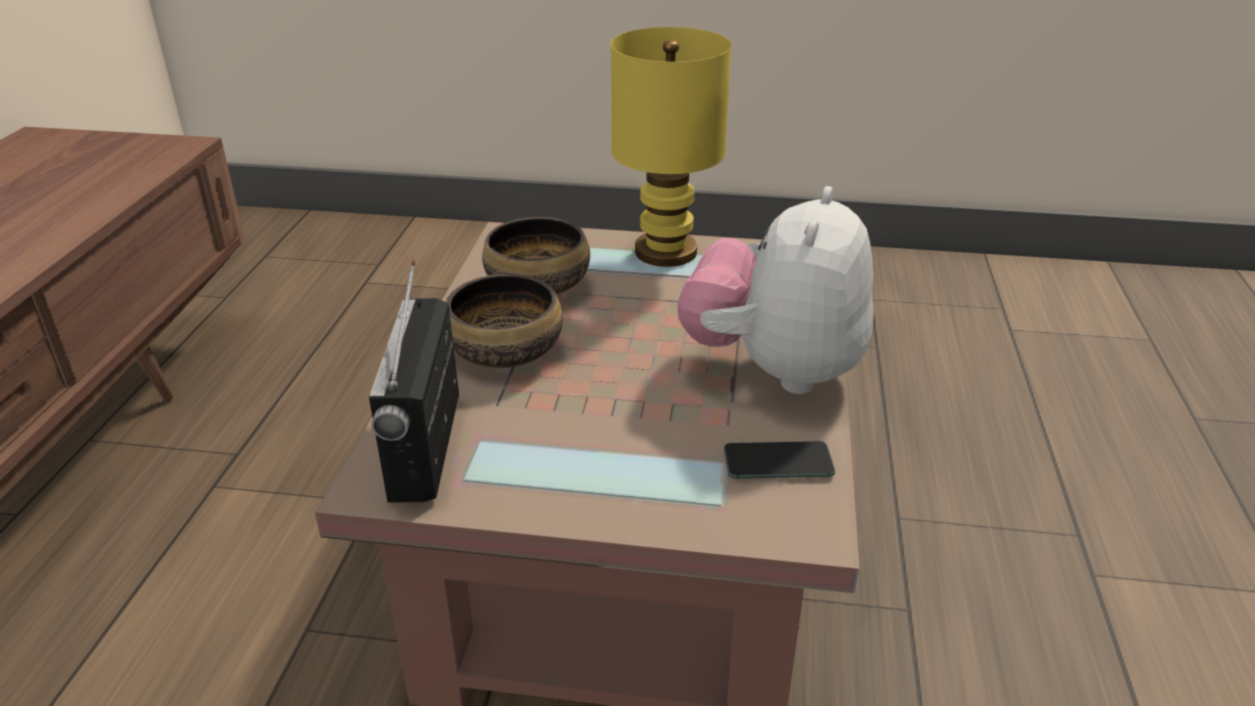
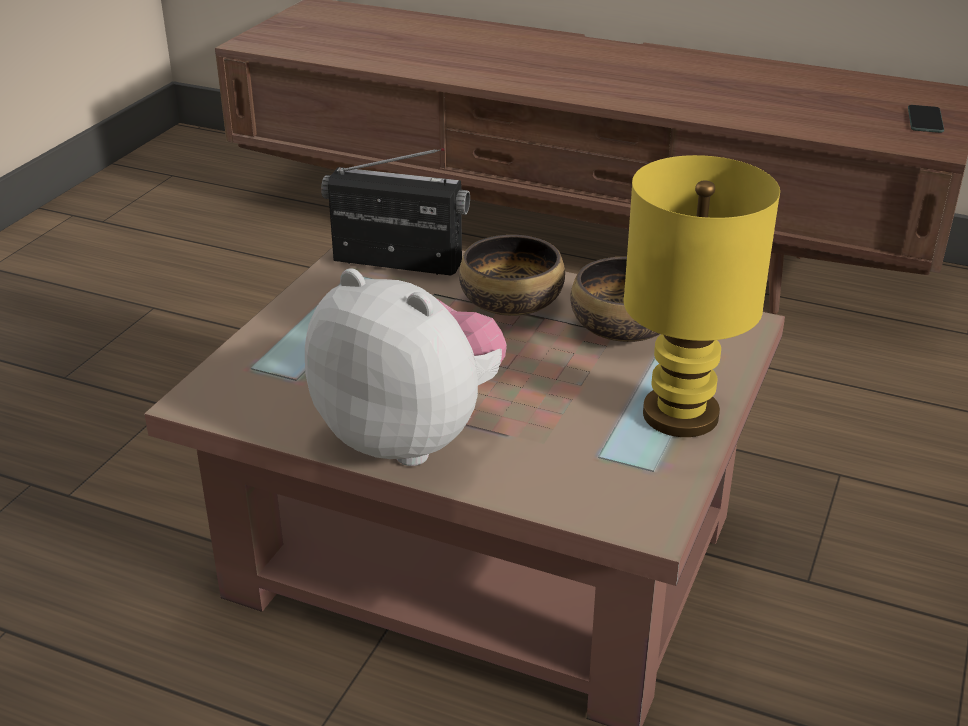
camera: 105 degrees right, 0 degrees up
phone [724,441,835,479] -> phone moved to [908,105,944,133]

